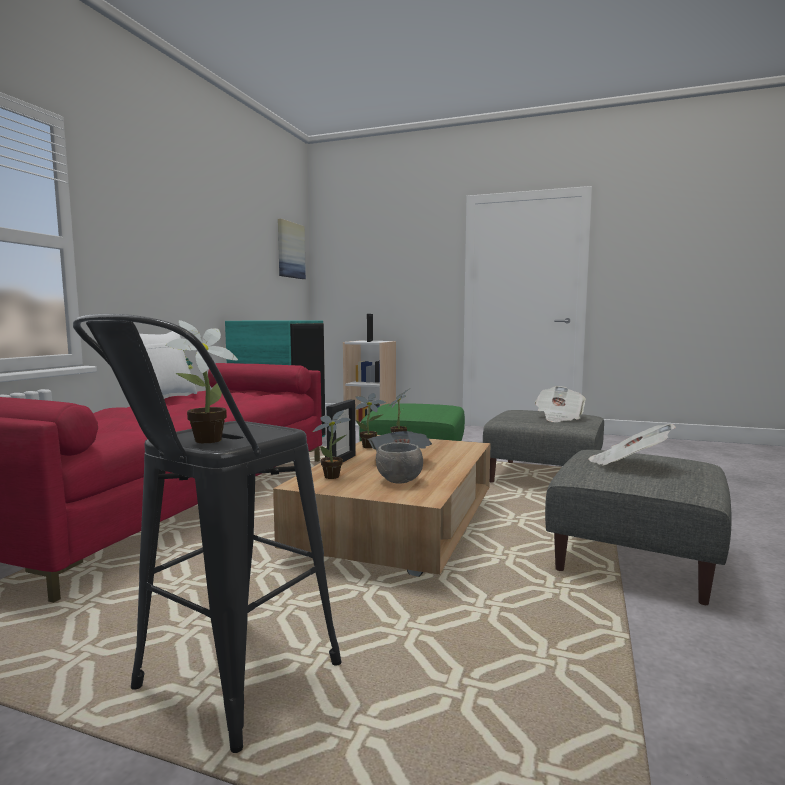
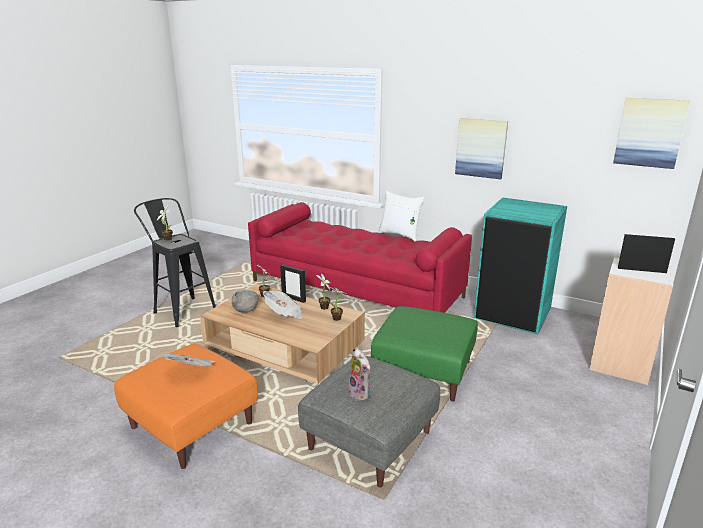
camera: 100 degrees right, 15 degrees up
newspaper [535,386,586,422] -> plush toy [348,349,371,401]
grey ottoman [545,450,732,605] -> orange ottoman [114,344,258,469]
none -> picture [455,118,508,179]

